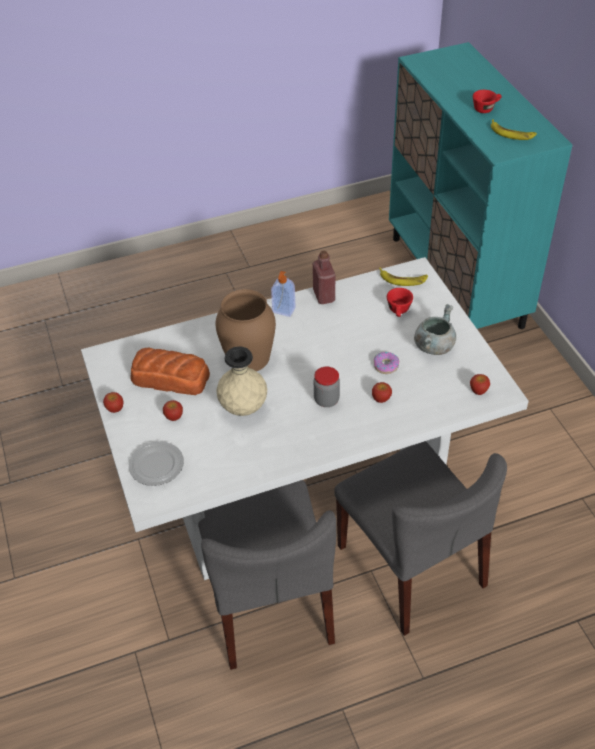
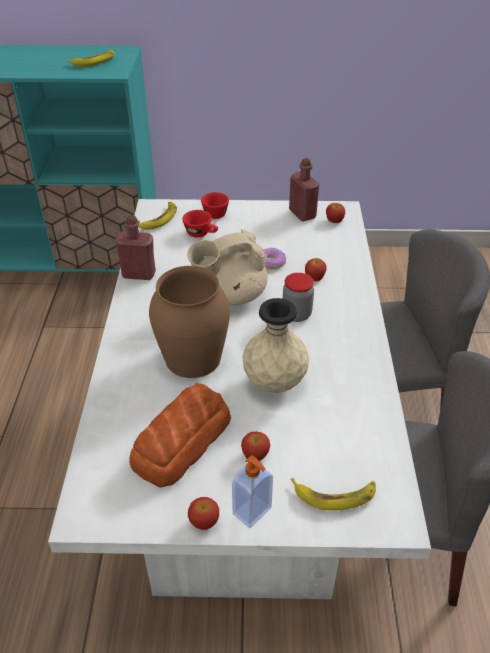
camera: 70 degrees left, 5 degrees down
plate [129,441,184,486] -> banana [291,478,376,510]
soap dispenser [271,271,296,317] -> soap dispenser moved to [232,455,273,528]
grey cooking pot [414,304,456,355] -> none
red cup [473,90,502,113] -> red cup moved to [201,192,229,219]
none -> beige teapot [187,229,268,306]
none -> red bottle [289,158,319,222]

